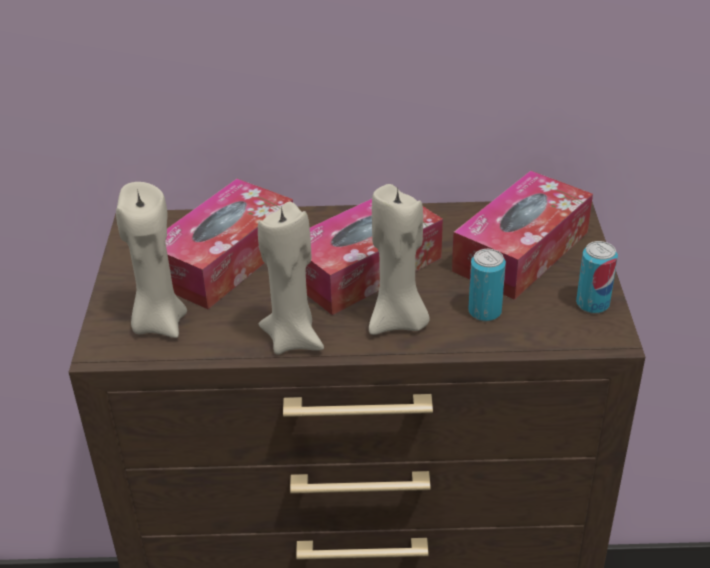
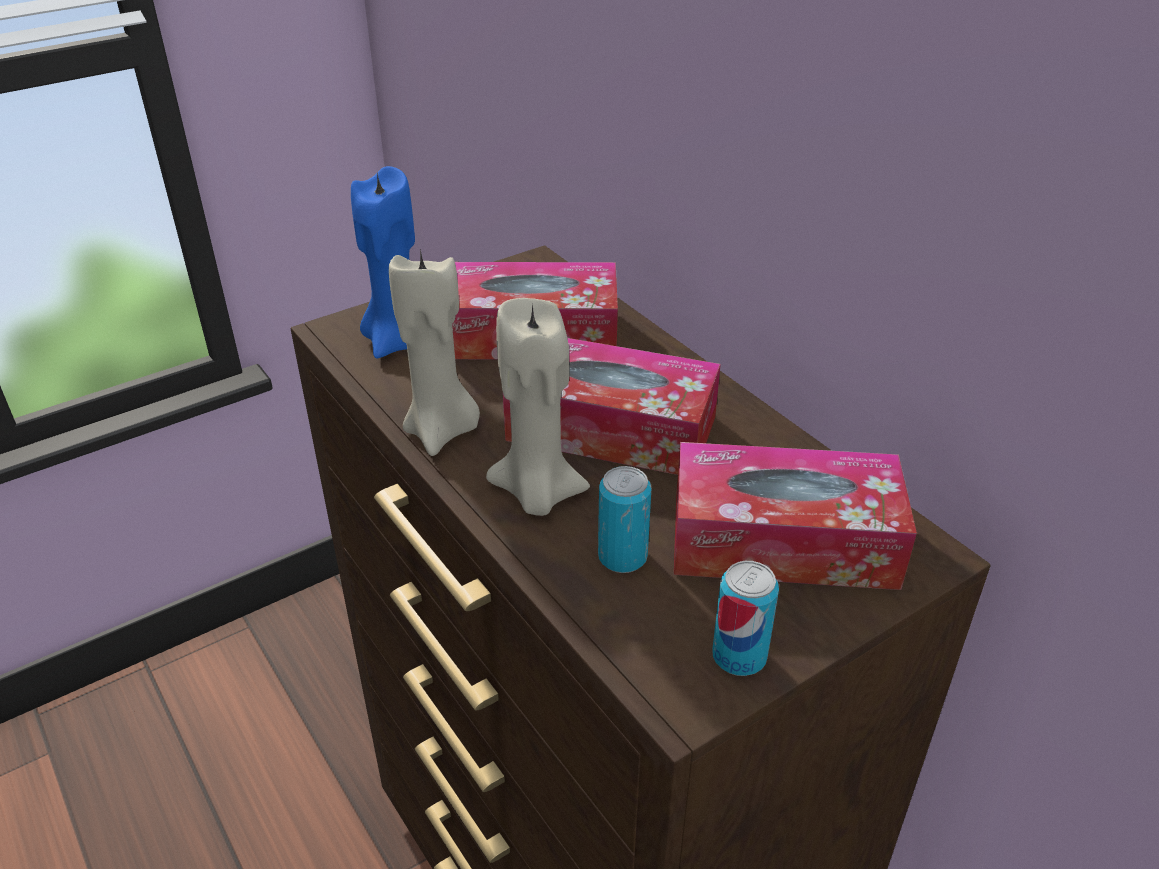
camera: 55 degrees right, 0 degrees up
beige candle [116,182,187,338] -> blue candle [351,166,415,359]

